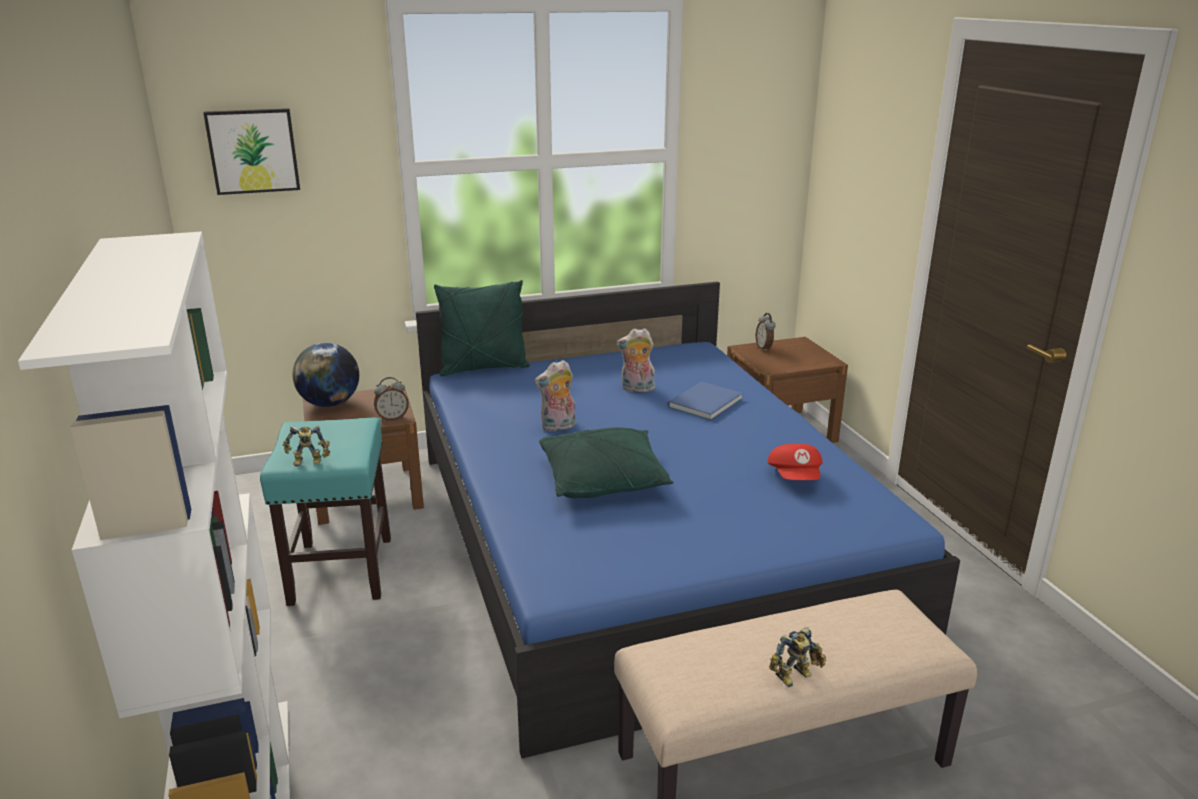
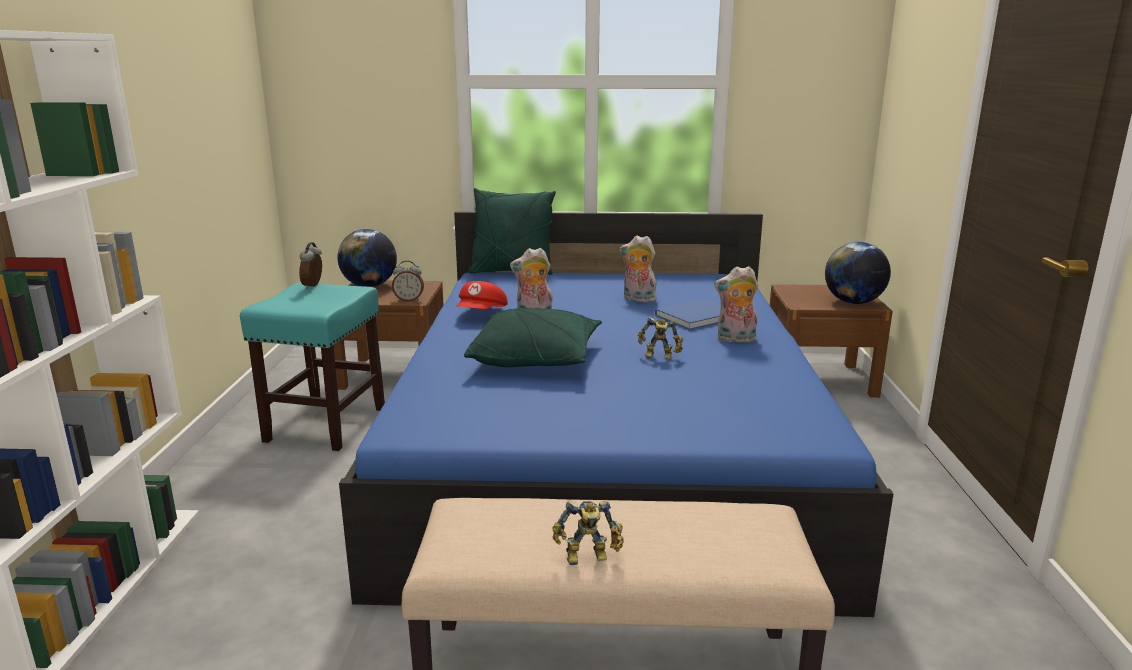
camera: 20 degrees right, 5 degrees down
picture [203,108,300,195] -> none
toy robot [283,426,330,467] -> toy robot moved to [638,317,683,359]
alarm clock [756,313,776,352] -> alarm clock moved to [299,242,322,289]
red cap [767,444,823,480] -> red cap moved to [457,281,508,309]
none -> plush toy [714,266,758,343]
none -> globe [825,242,891,304]

